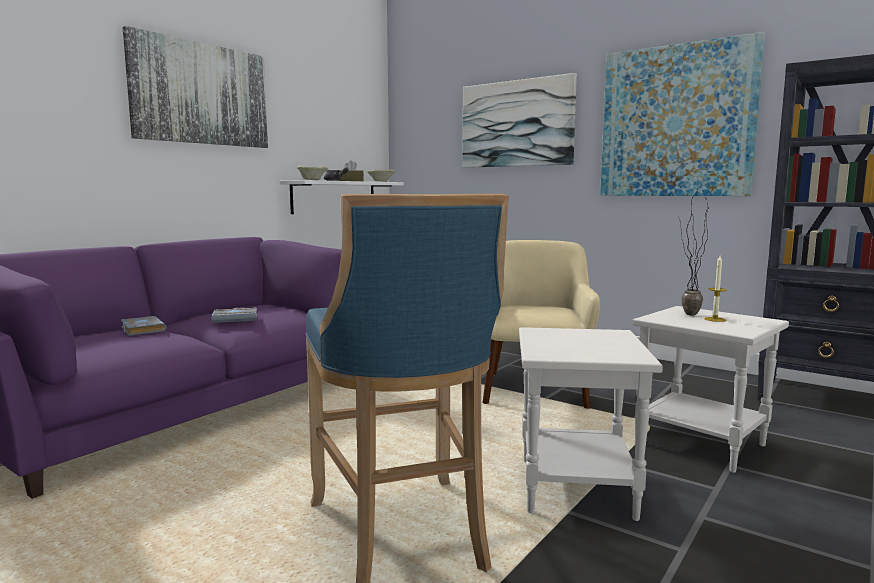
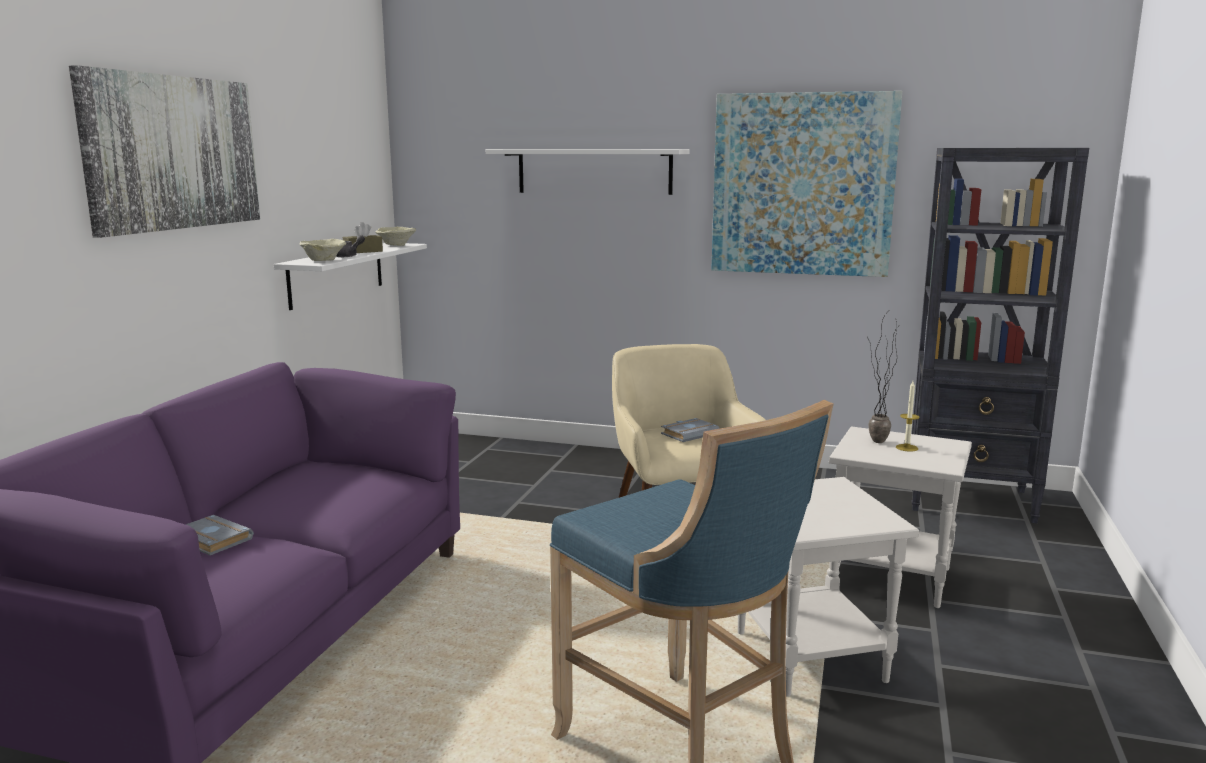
camera: 20 degrees left, 5 degrees up
grey book [212,308,257,323] -> grey book moved to [661,418,720,442]
picture [462,73,577,168] -> white shelf [486,149,690,195]

